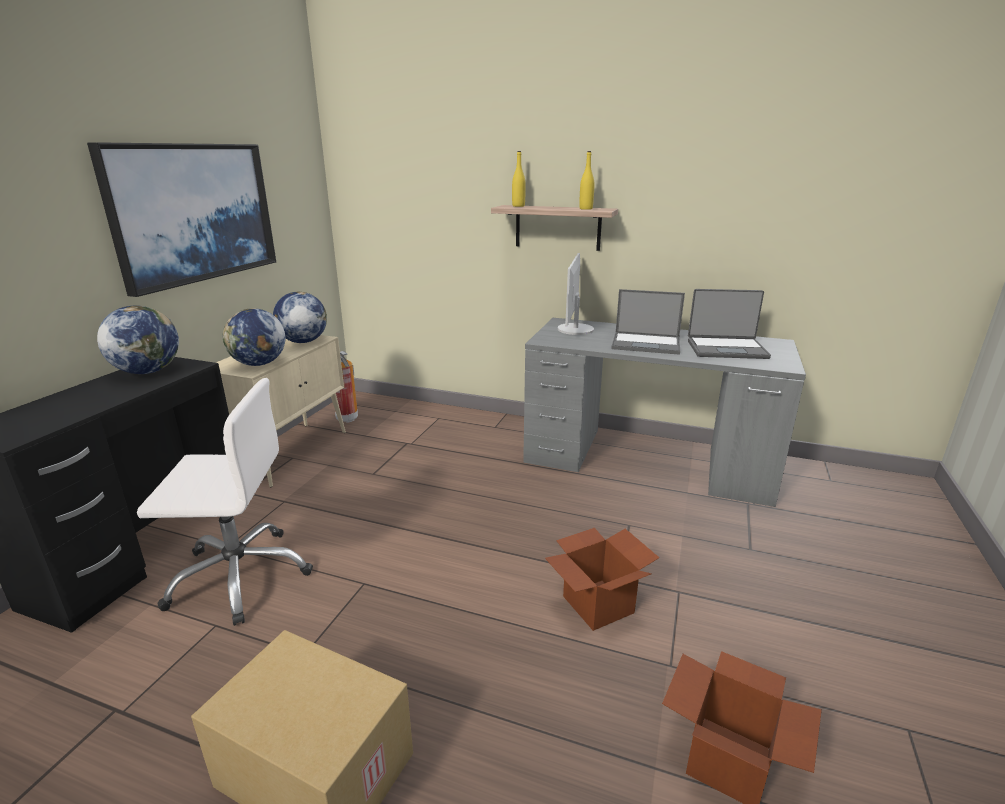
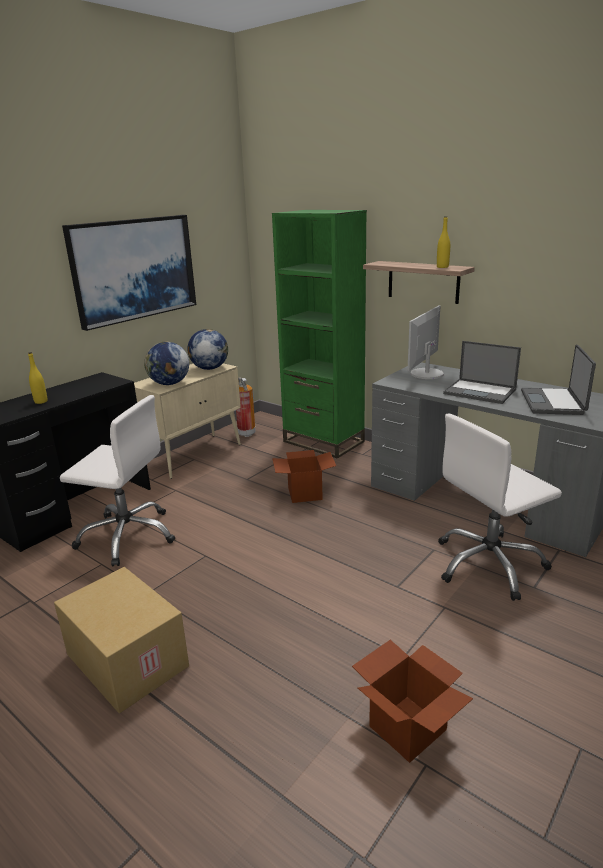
camera: 20 degrees right, 0 degrees up
globe [97,305,179,374] -> none
yellow bottle [512,151,526,207] -> yellow bottle moved to [28,352,48,404]
cardboard box [545,528,660,631] -> cardboard box moved to [272,450,336,503]
laptop [688,289,771,359] -> laptop turned 75 degrees clockwise [521,345,596,415]
none -> green bookcase [272,210,367,459]
none -> white office chair [438,413,562,601]

